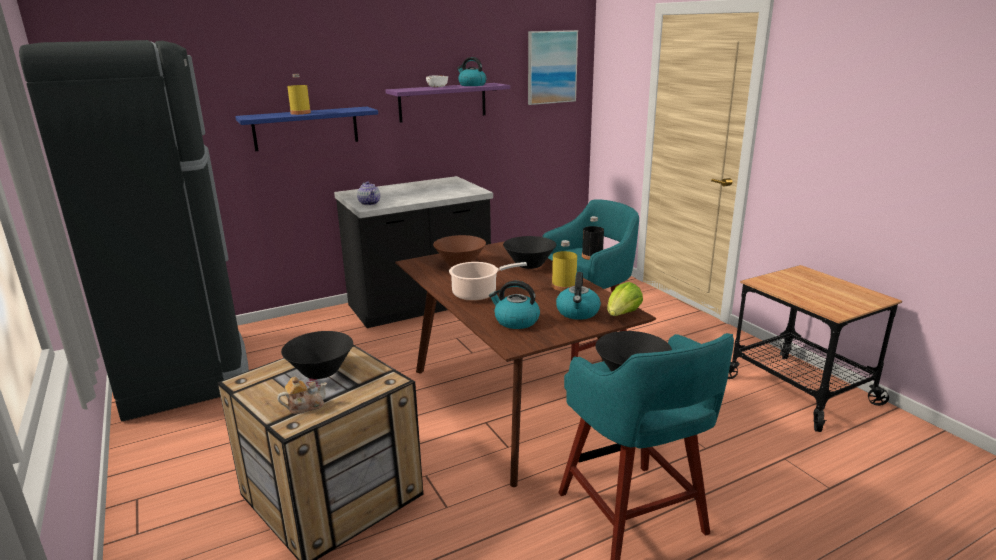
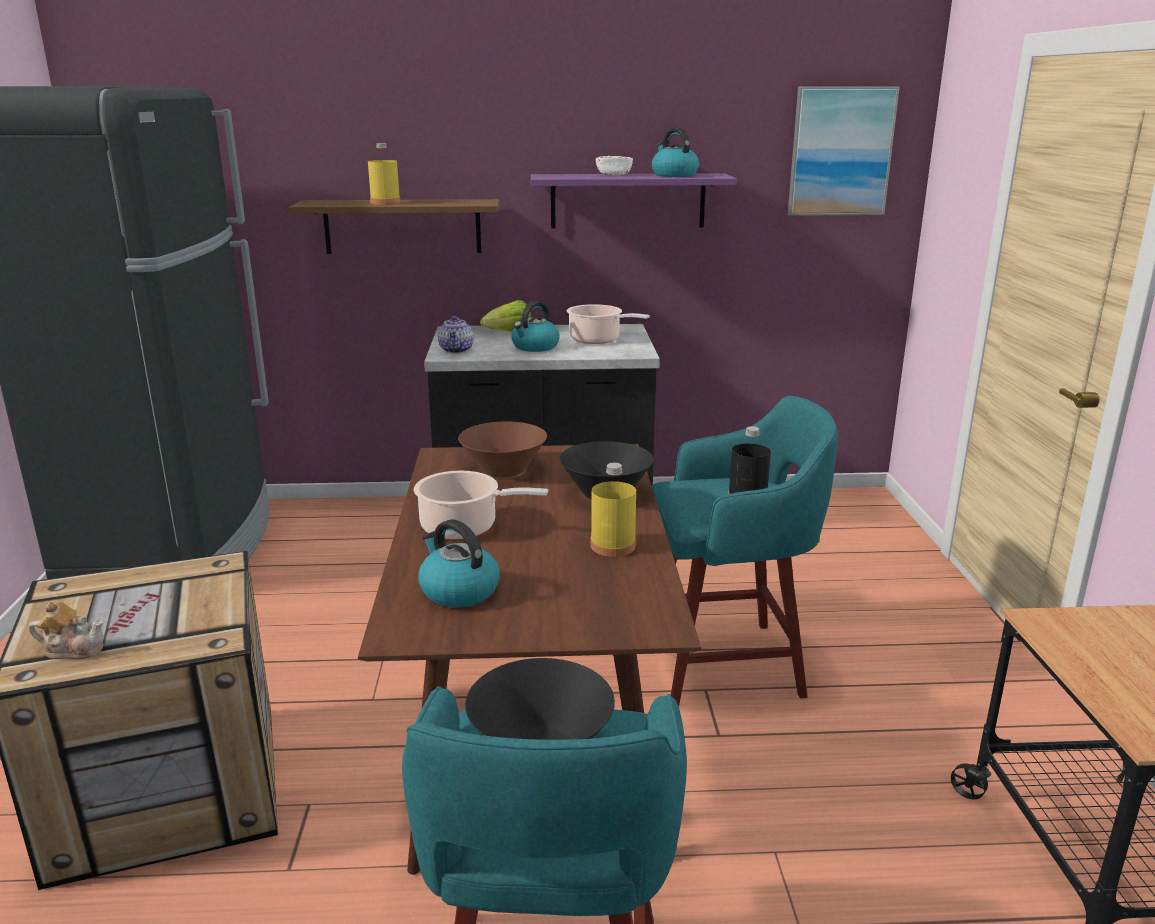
camera: 25 degrees right, 0 degrees up
blue shelf [235,107,378,151] -> brown shelf [289,199,499,254]
black bowl [281,331,353,379] -> none
kettle [556,272,601,320] -> kettle moved to [511,301,560,352]
lettuce [607,282,643,316] -> lettuce moved to [480,300,531,332]
none -> cooking pot [567,304,650,344]

